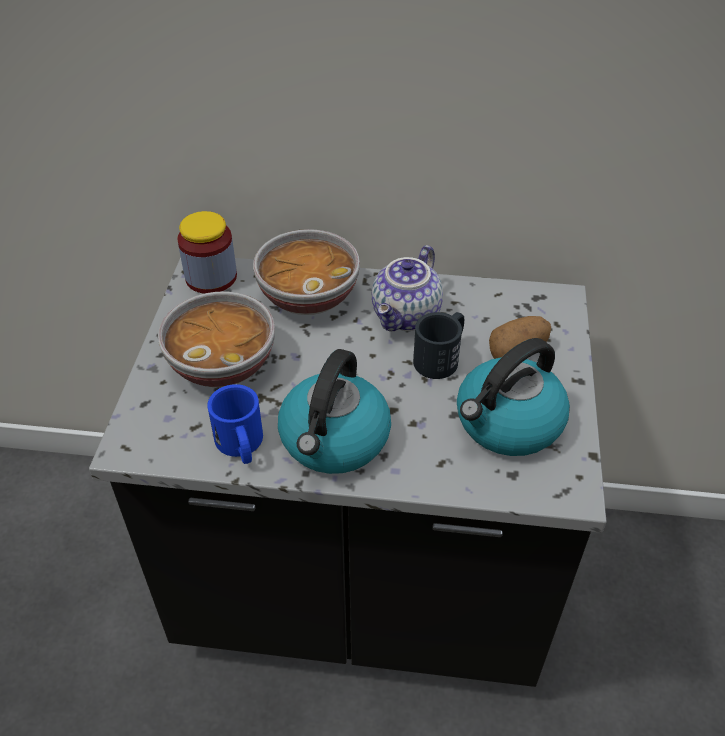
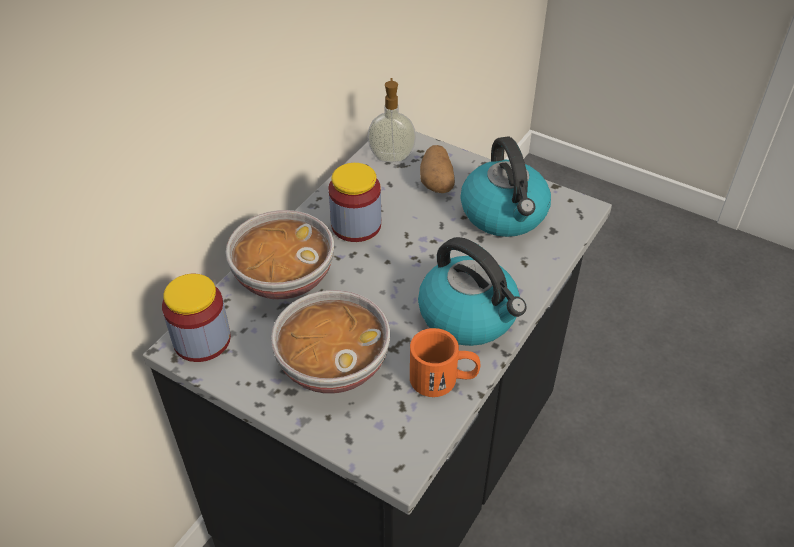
camera: 65 degrees left, 0 degrees up
blue mug [207,384,263,464] -> orange mug [410,328,480,397]
teapot [372,245,443,331] -> jar [328,163,381,242]
black mug [413,312,464,379] -> none
none -> soap dispenser [367,78,416,162]

